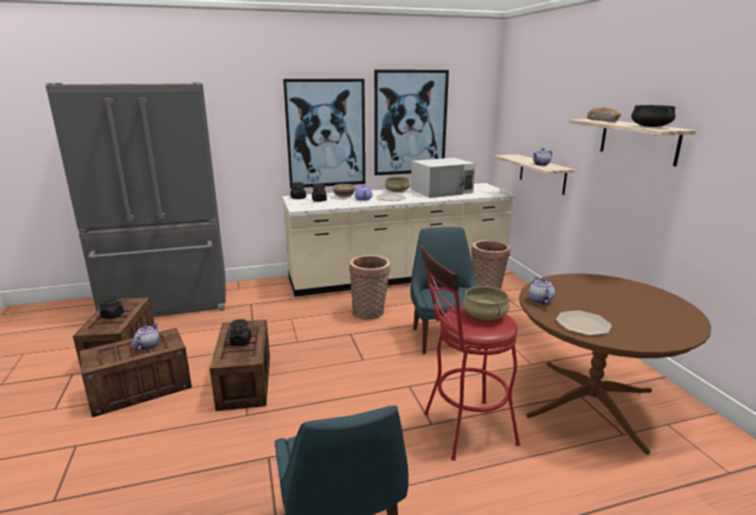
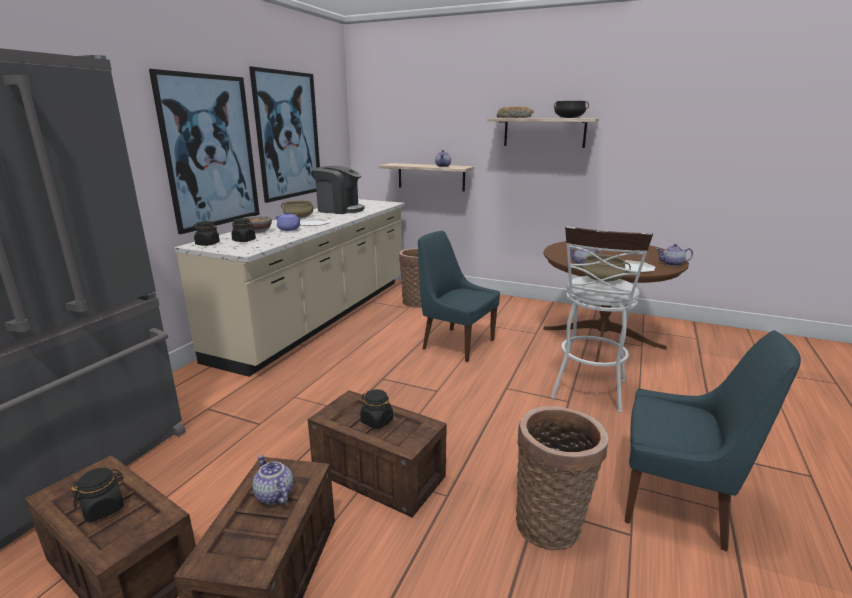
camera: 50 degrees left, 0 degrees up
basket [349,255,390,320] -> basket moved to [516,406,608,550]
white microwave [411,158,475,198] -> coffee machine [313,166,364,214]
red stool [420,245,520,461] -> white stool [551,226,653,413]
none -> teapot [656,244,693,266]

